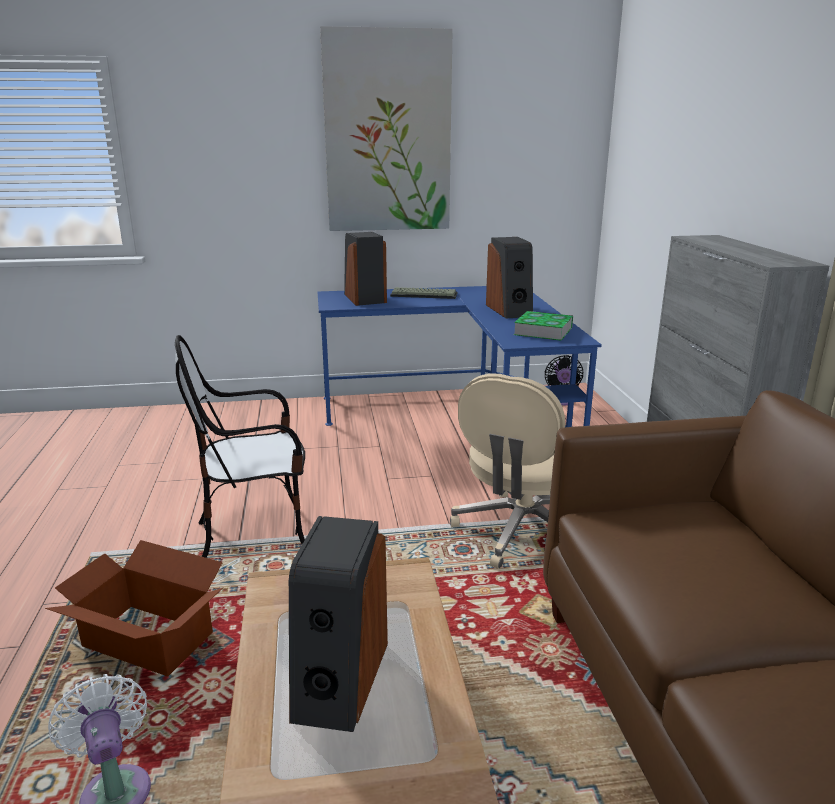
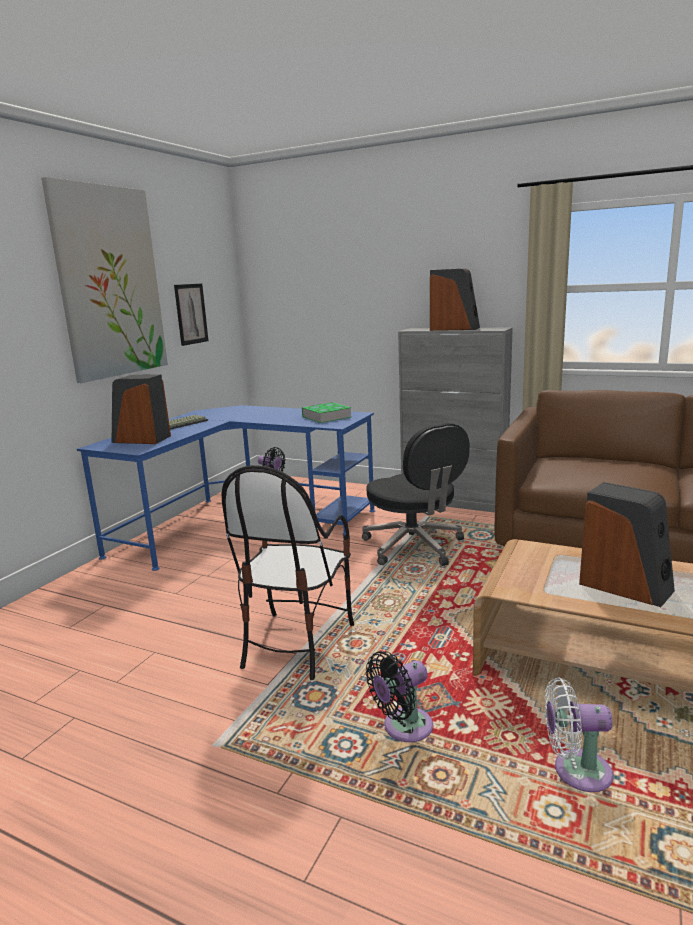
camera: 55 degrees left, 5 degrees down
cardboard box [45,540,223,677] -> black fan [366,651,433,742]
beige office chair [450,373,565,569] -> black office chair [362,423,470,566]
speaker [486,237,533,319] -> speaker moved to [430,269,480,331]
none -> picture [174,283,209,346]

